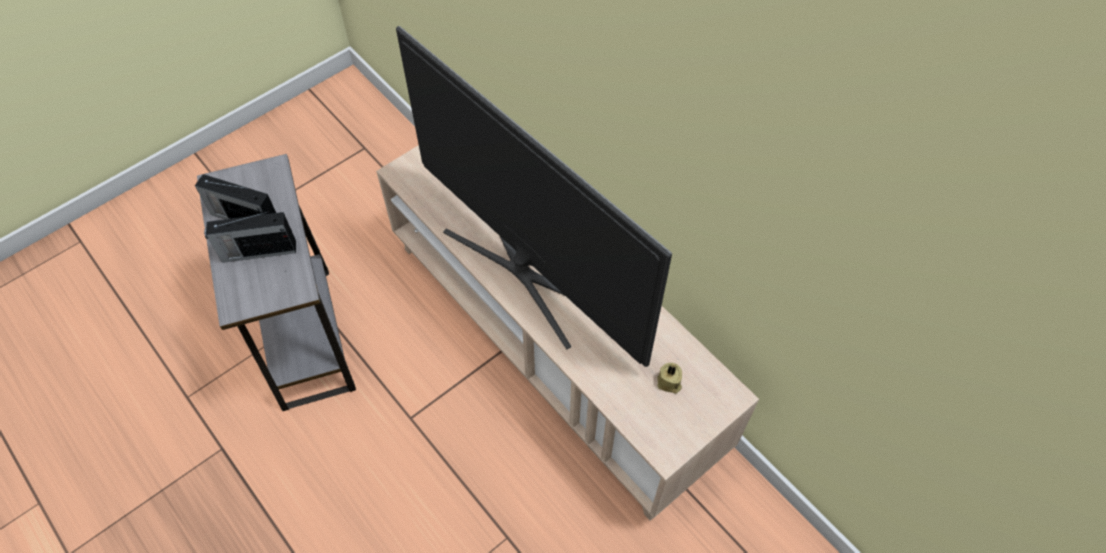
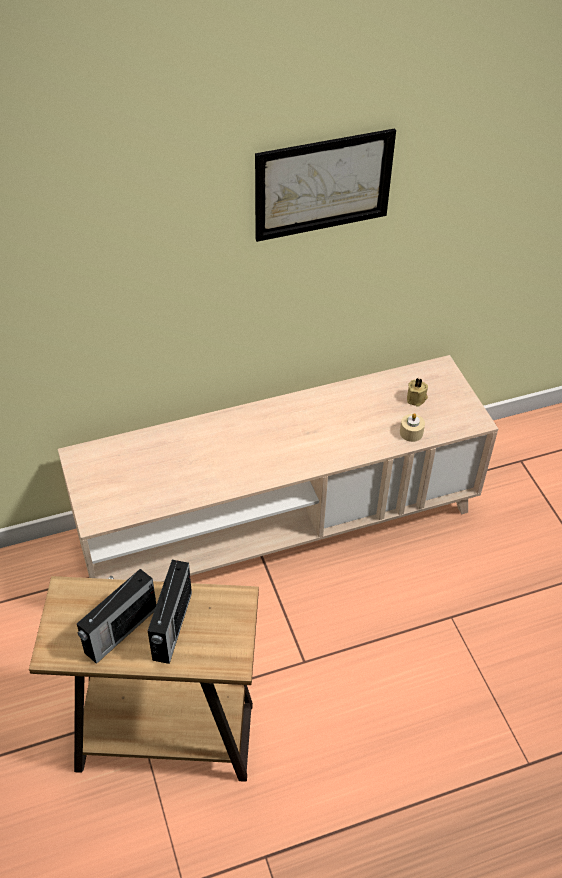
camera: 70 degrees left, 10 degrees down
grey side table [197,154,356,411] -> brown side table [29,576,259,782]
television [396,26,672,367] -> none
none -> picture [255,128,396,242]
none -> beige candle [400,413,425,442]

